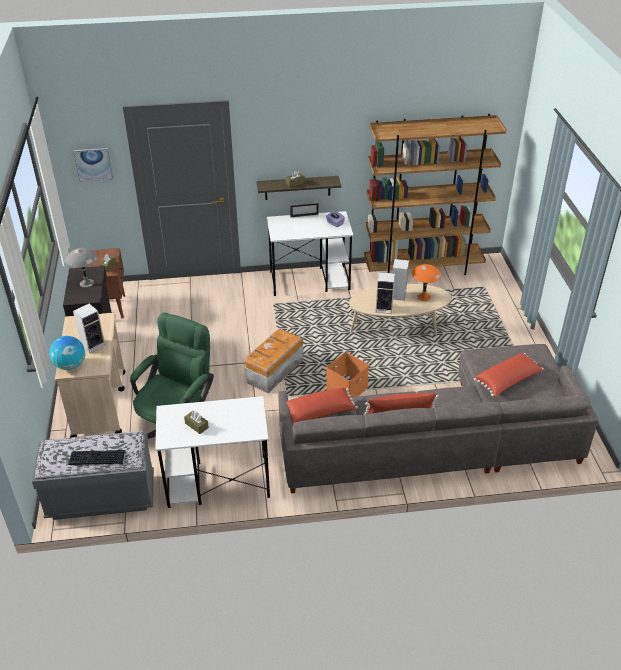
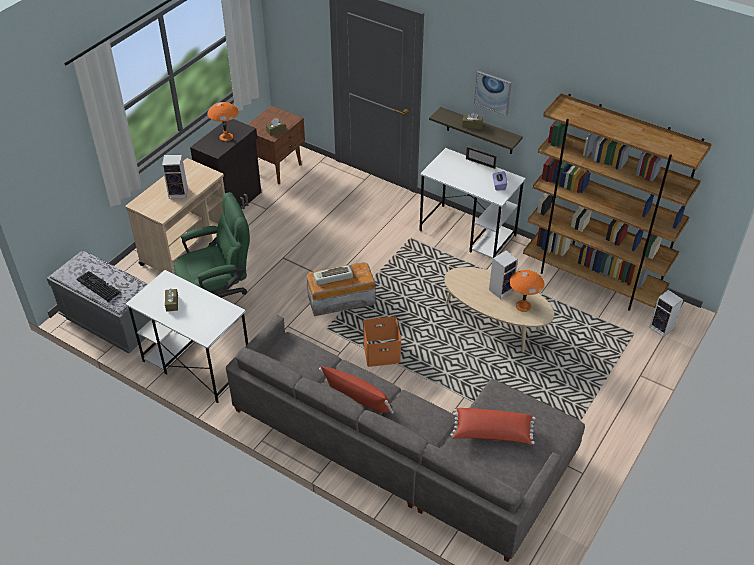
camera: 40 degrees right, 5 degrees up
globe [49,336,85,370] -> none
grey table lamp [65,248,98,288] -> orange table lamp [207,102,239,141]
picture [73,148,113,182] -> picture moved to [474,71,512,115]
red pillow [286,388,358,426] -> none
speaker [376,272,395,314] -> speaker moved to [649,290,683,337]
none -> keyboard [313,265,353,285]

